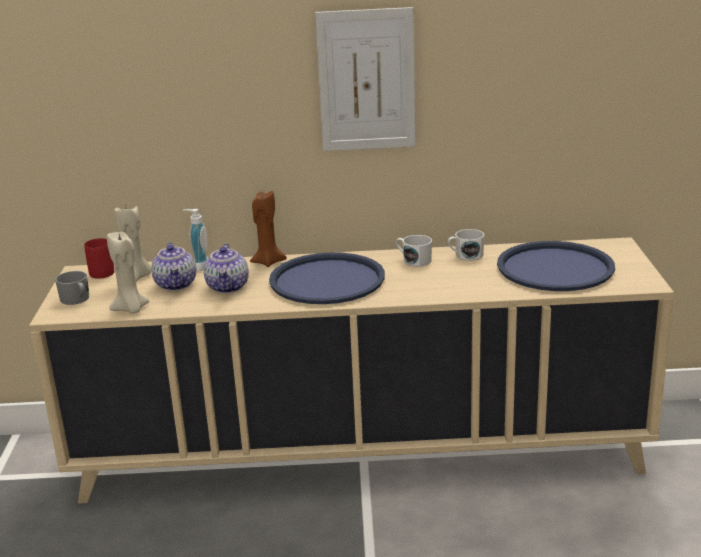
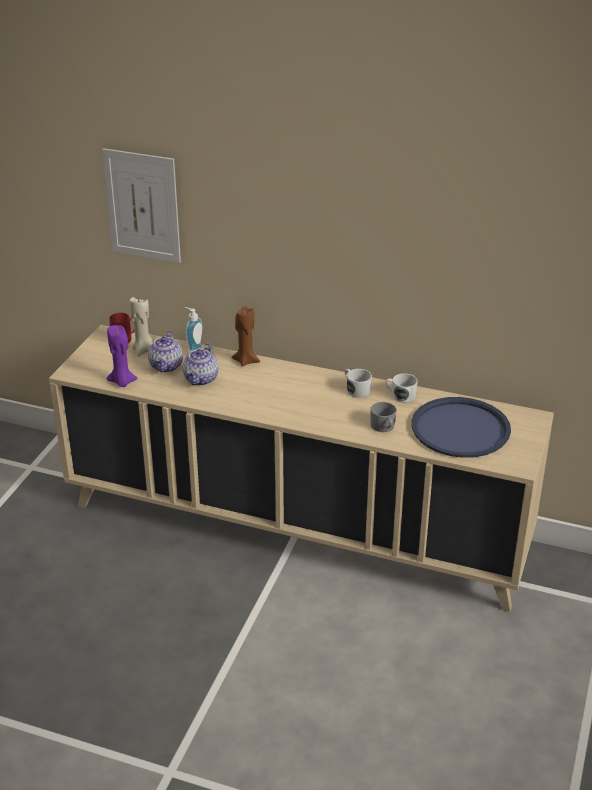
camera: 20 degrees right, 10 degrees up
grey mug [55,271,90,305] -> grey mug moved to [370,402,396,432]
beige candle [107,232,149,313] -> purple candle [107,325,138,387]
blue tray [269,252,385,304] -> none
picture [315,7,416,151] -> picture moved to [102,148,181,263]

